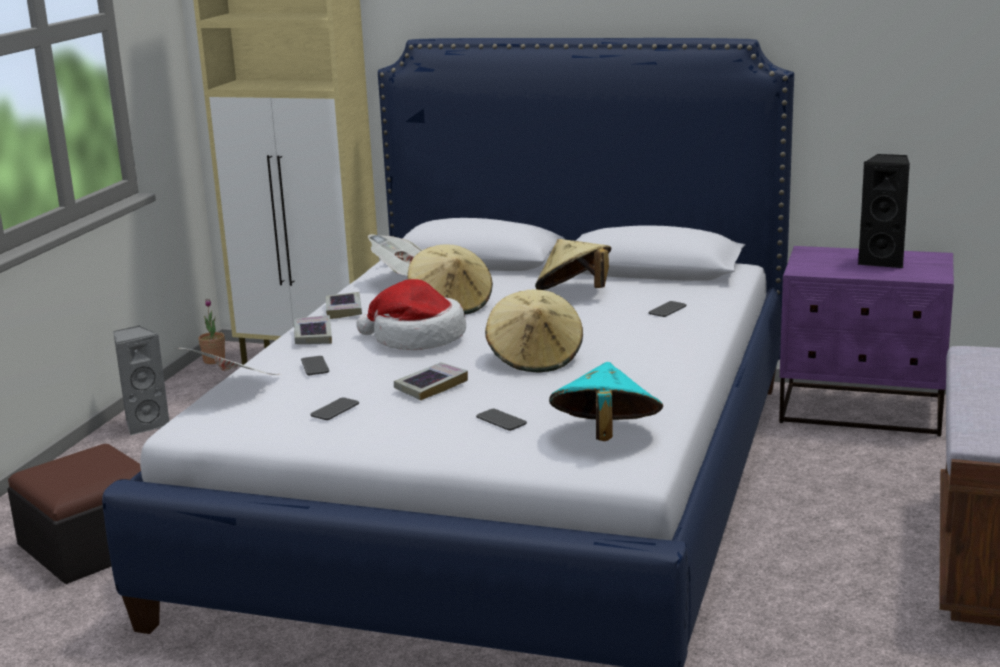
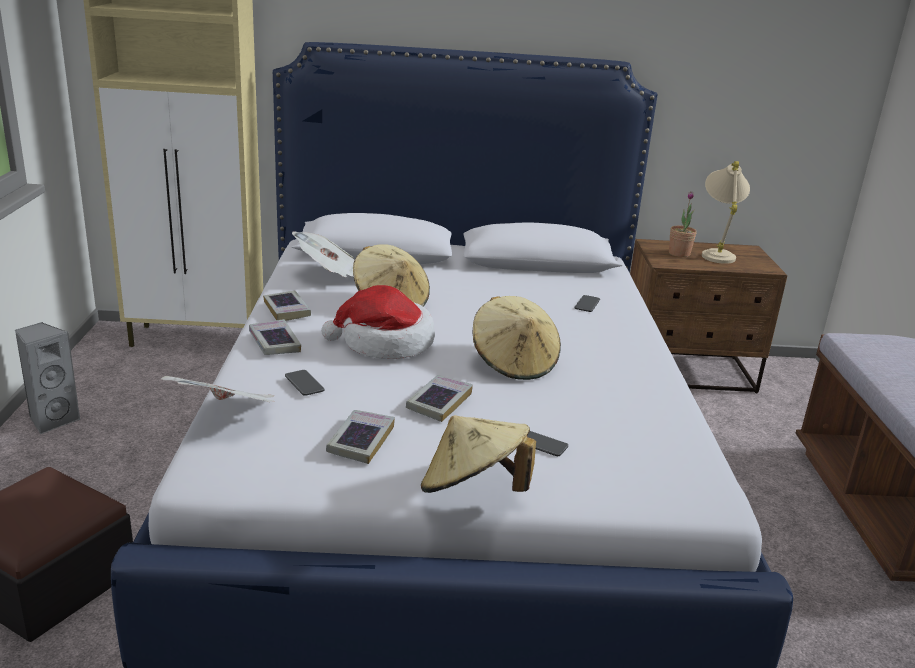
camera: 20 degrees left, 5 degrees up
potted plant [198,299,225,364] -> potted plant moved to [669,191,697,257]
phone [311,397,359,420] -> book [326,410,395,464]
beige hat [535,239,612,290] -> beige hat moved to [421,415,536,493]
turquoise hat [549,362,663,441] -> none
purple nightstand [779,246,954,436] -> brown nightstand [630,239,787,393]
black speaker [858,154,910,268] -> beige table lamp [702,161,750,264]

